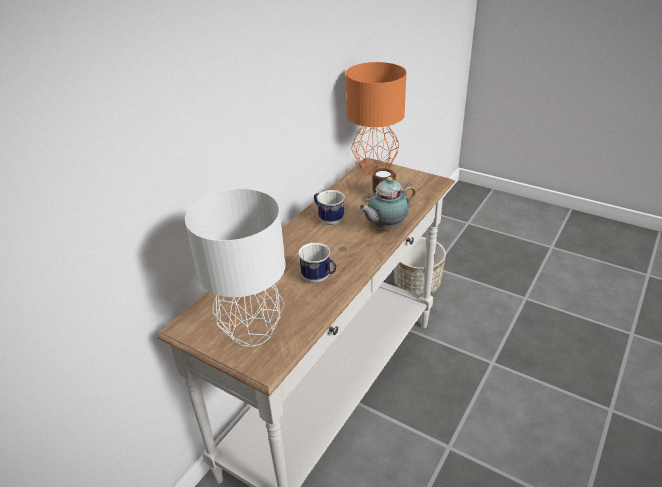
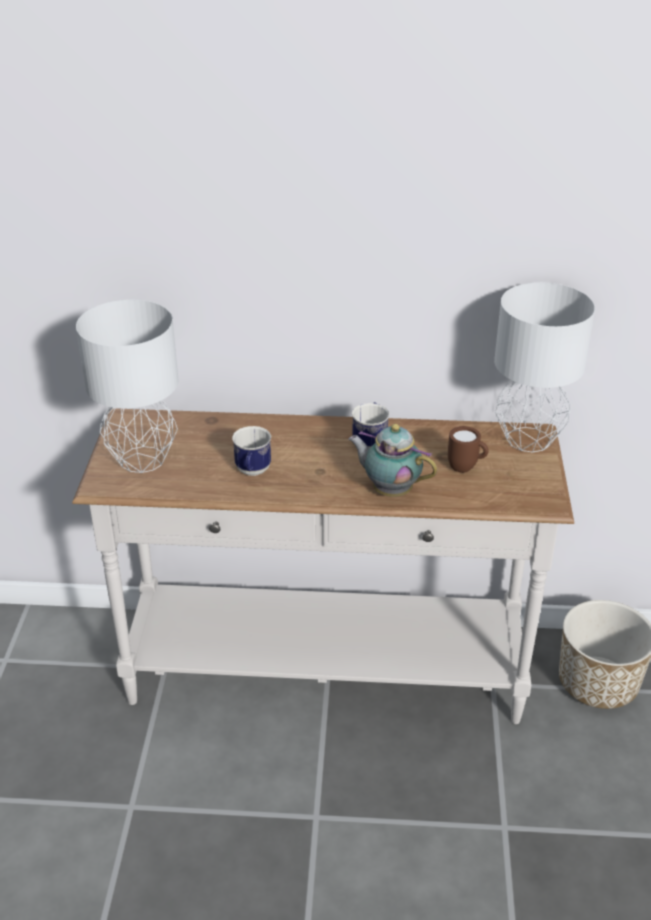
camera: 60 degrees right, 0 degrees up
orange table lamp [346,62,406,175] -> grey table lamp [494,283,595,452]

